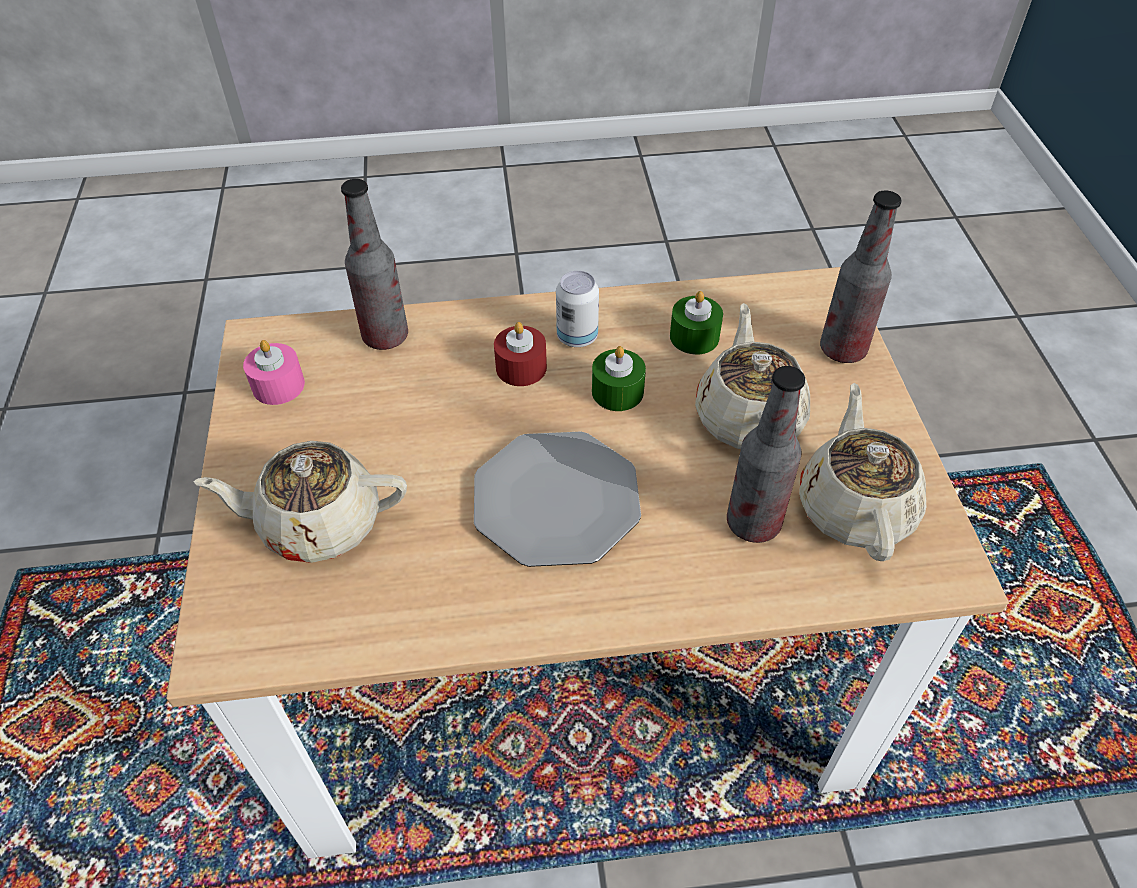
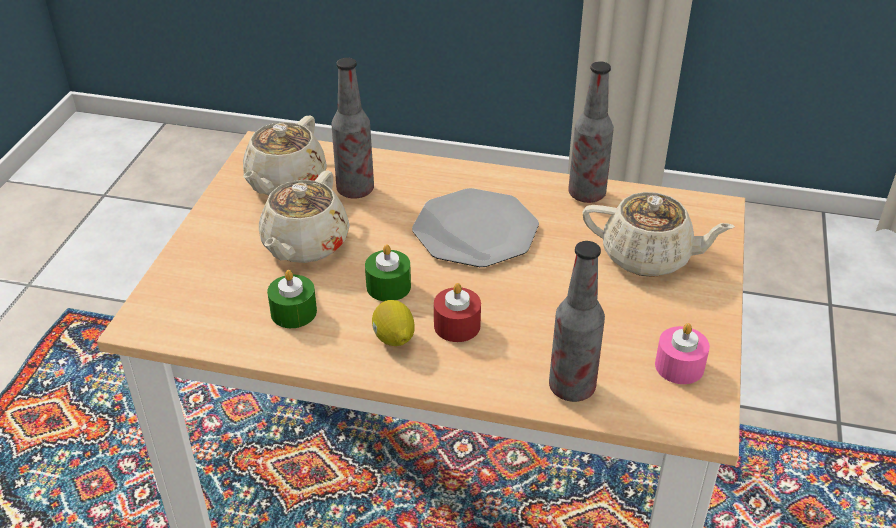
camera: 160 degrees left, 10 degrees down
can [556,271,599,347] -> lemon [372,300,415,346]
bottle [820,190,902,363] -> bottle moved to [568,61,614,203]

